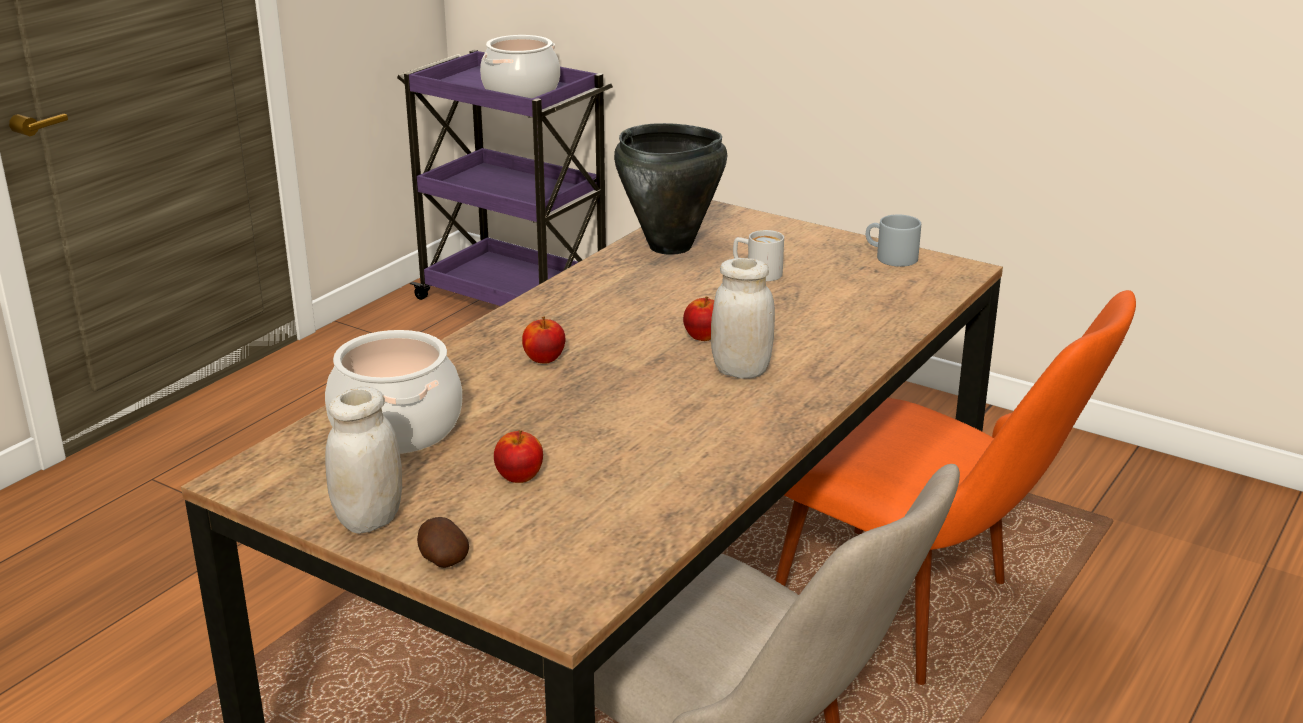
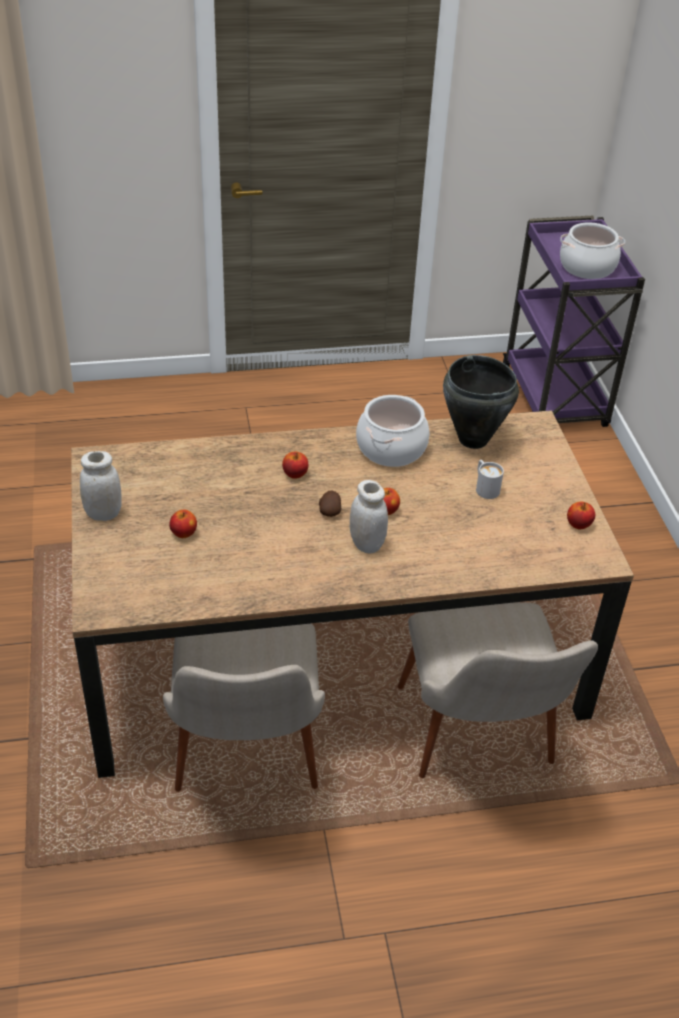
camera: 45 degrees right, 15 degrees up
cooking pot [325,330,462,454] -> cooking pot moved to [356,395,430,467]
potato [417,517,469,568] -> potato moved to [319,490,341,517]
orange chair [775,290,1136,685] -> beige chair [398,602,598,778]
grey mug [866,214,921,267] -> apple [567,502,595,529]

